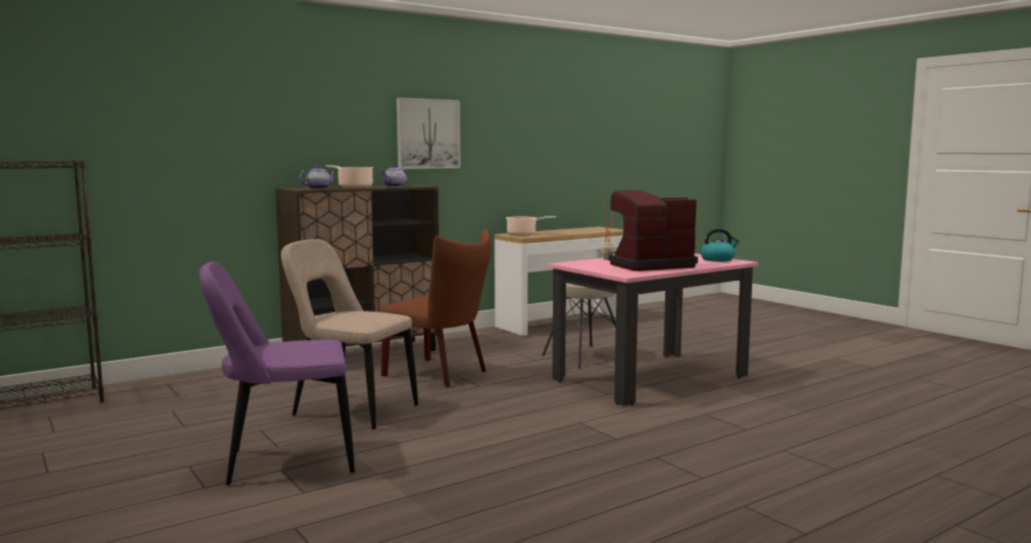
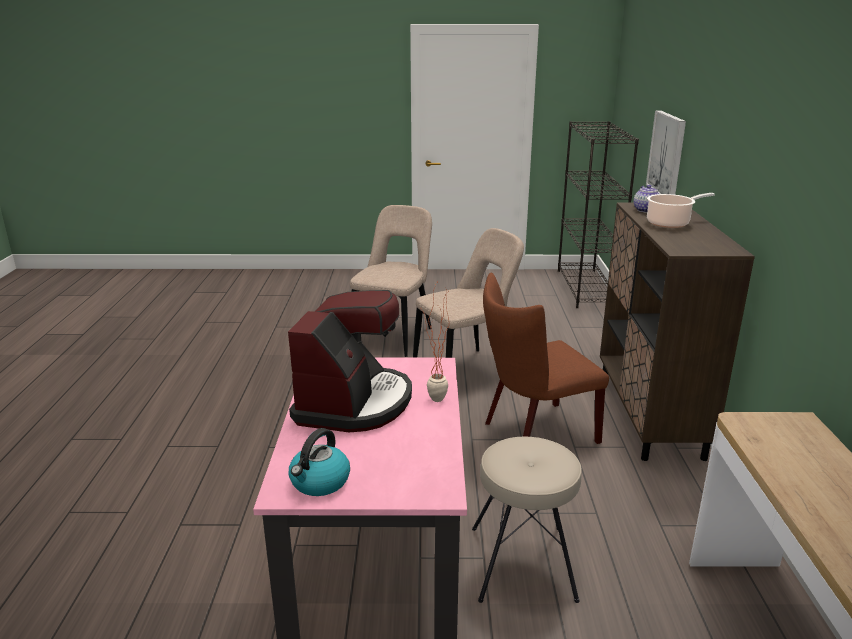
camera: 125 degrees right, 15 degrees up
purple chair [199,262,355,485] -> beige chair [350,205,432,357]
teapot [381,165,407,187] -> none
picture [397,98,461,169] -> picture moved to [646,110,686,195]
cooking pot [506,216,556,236] -> none

